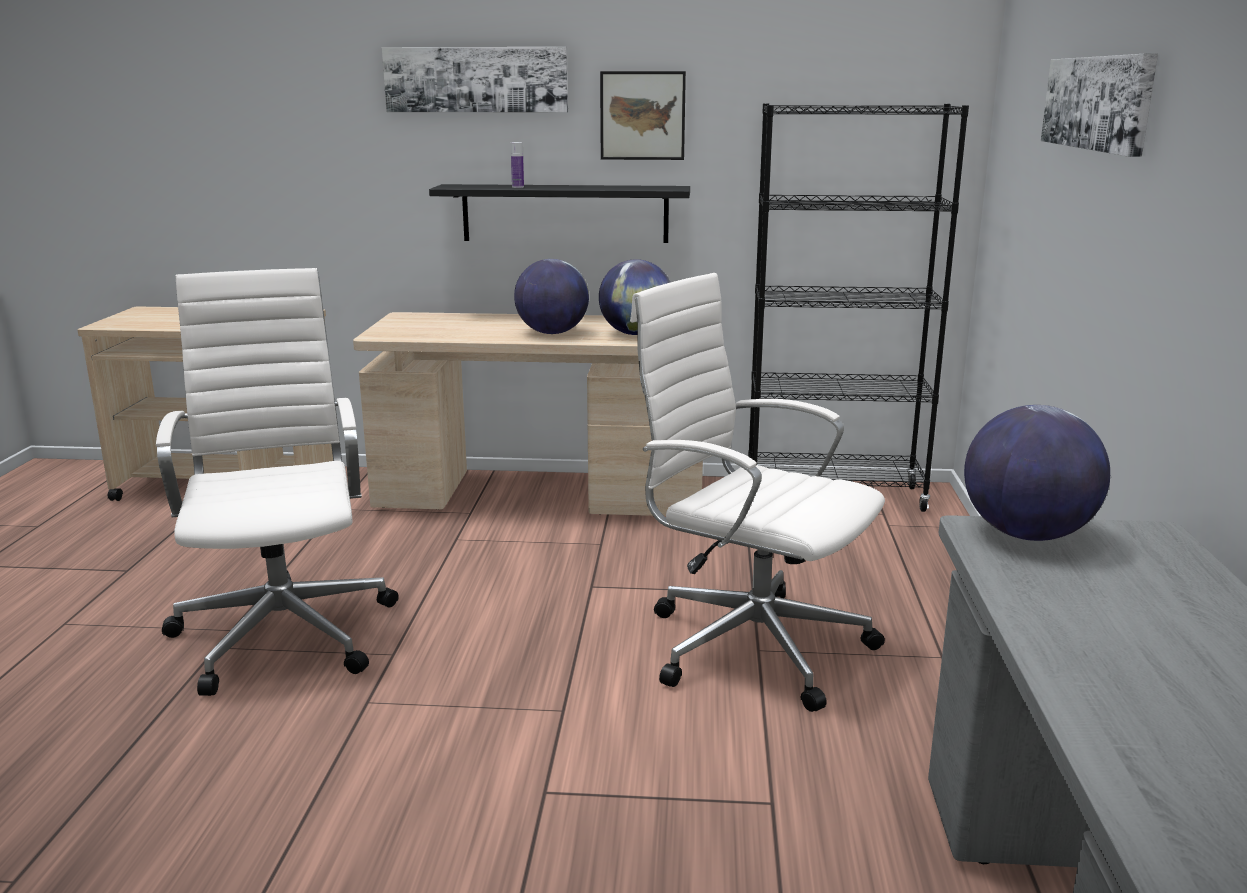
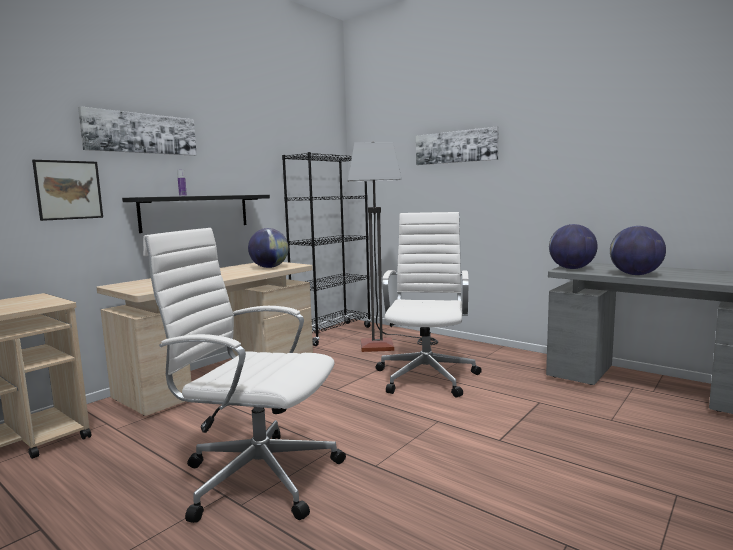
camera: 55 degrees left, 10 degrees down
globe [514,259,589,334] -> globe moved to [610,226,666,275]
picture [600,71,686,160] -> picture moved to [32,160,103,221]
white office chair [630,273,885,712] -> white office chair turned 120 degrees clockwise [375,212,482,398]
none -> floor lamp [348,142,438,352]

